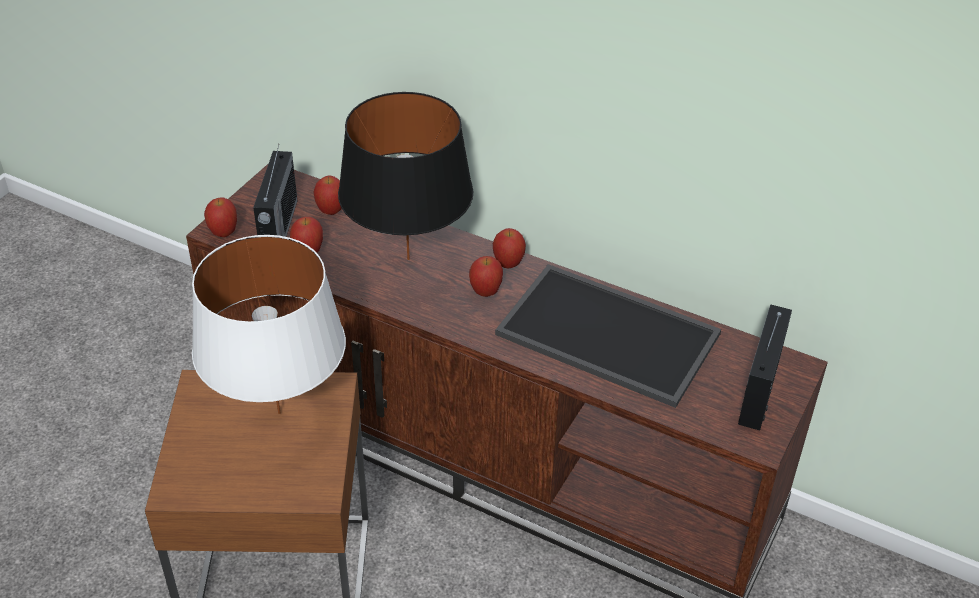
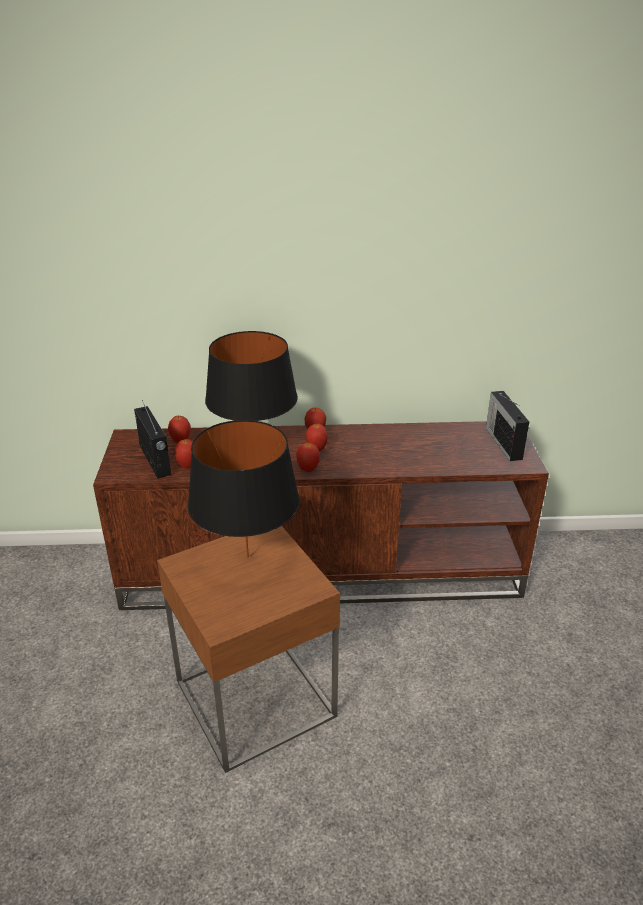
camera: 30 degrees left, 10 degrees down
white table lamp [192,235,346,414] -> black table lamp [188,420,300,558]
apple [204,197,237,237] -> apple moved to [296,442,320,472]
tray [495,264,721,408] -> none

